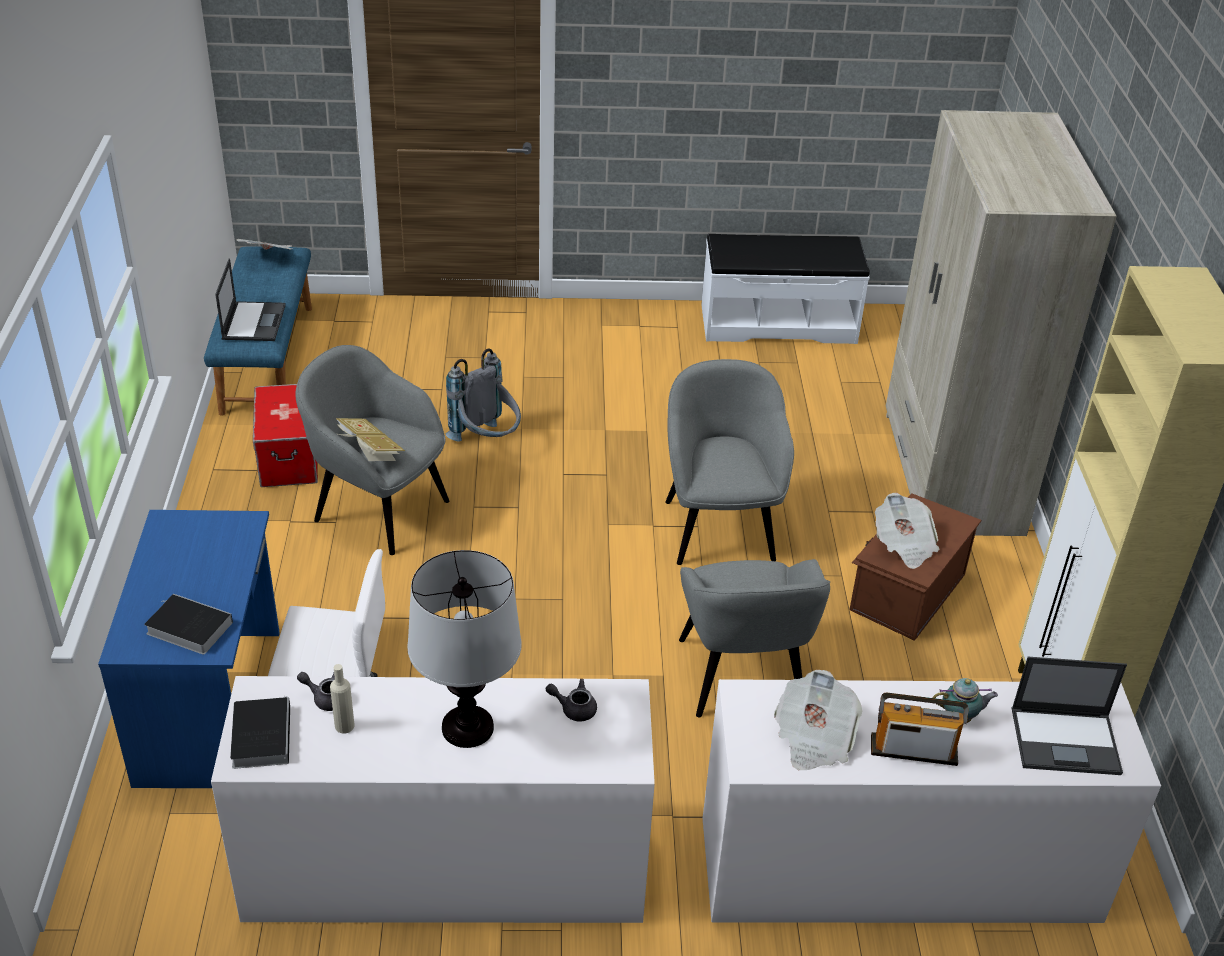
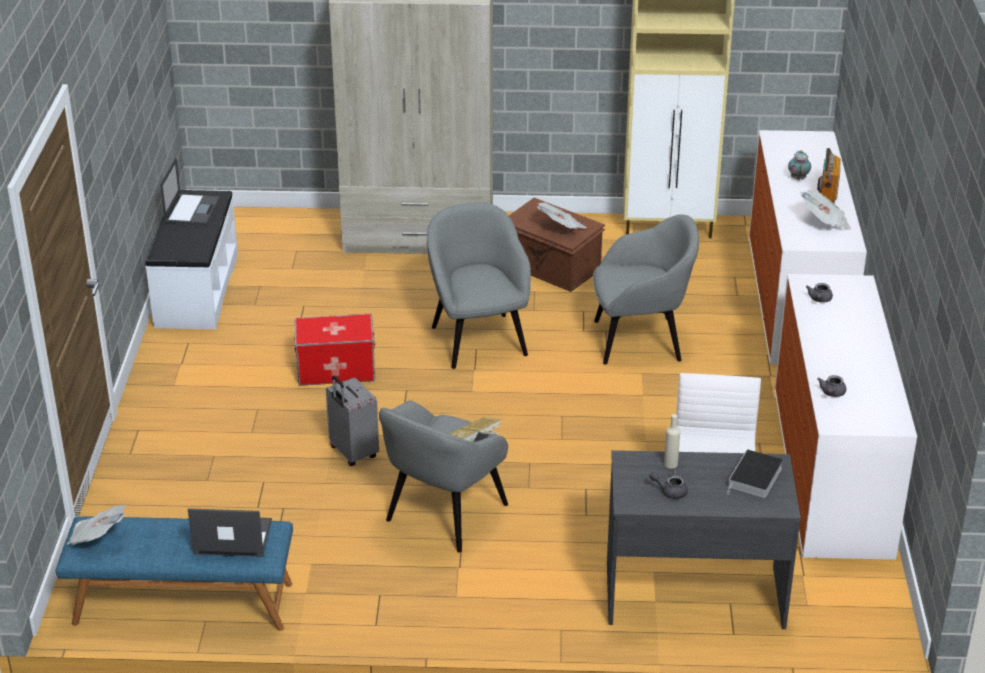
camera: 85 degrees left, 5 degrees down
blue desk [98,510,280,788] -> grey desk [607,450,801,629]
book [230,696,290,769] -> none
storage box [253,384,318,487] -> storage box moved to [294,314,375,386]
beige bottle [330,664,355,734] -> beige bottle moved to [664,414,680,469]
table lamp [407,550,522,748] -> none
grey backpack [446,349,521,442] -> grey suitcase [326,375,379,466]
grey armchair [665,359,794,565] -> grey armchair turned 75 degrees clockwise [427,202,531,369]
laptop [1012,657,1127,775] -> laptop moved to [160,158,220,225]
none -> grey teapot [649,469,688,499]

